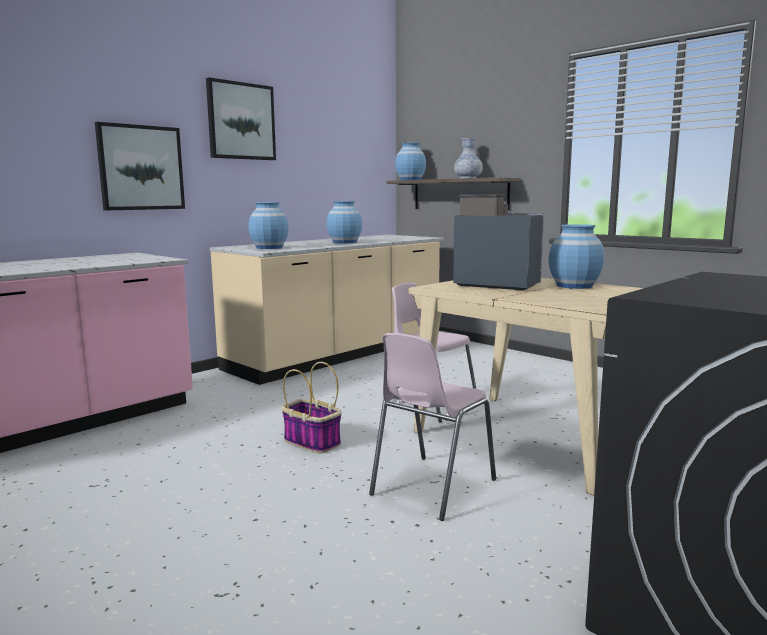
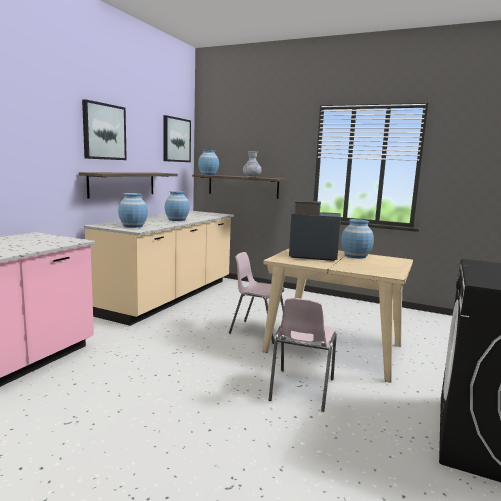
camera: 20 degrees left, 0 degrees up
picture [95,122,185,210] -> picture moved to [164,115,191,162]
basket [281,362,342,453] -> none
none -> shelf [79,172,178,199]

